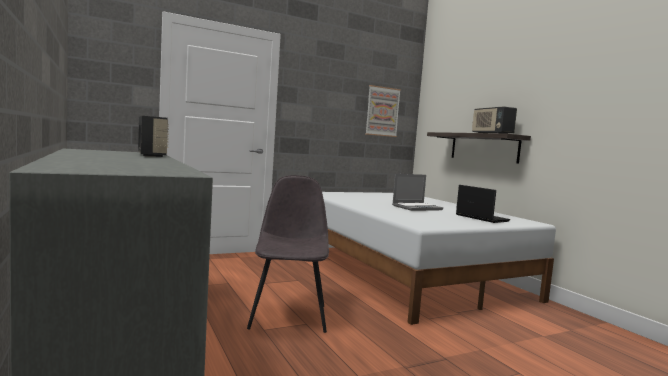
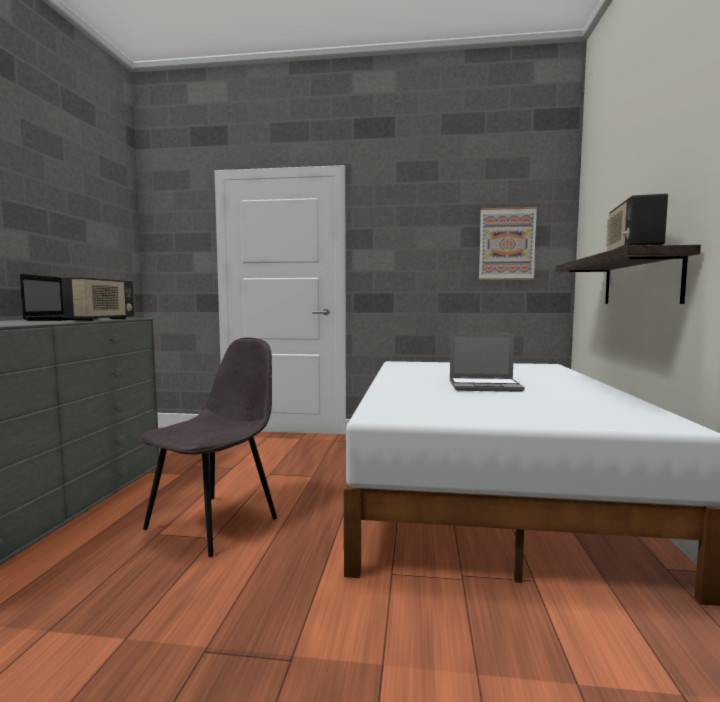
camera: 35 degrees right, 0 degrees up
laptop [456,185,510,223] -> laptop moved to [20,274,97,321]

